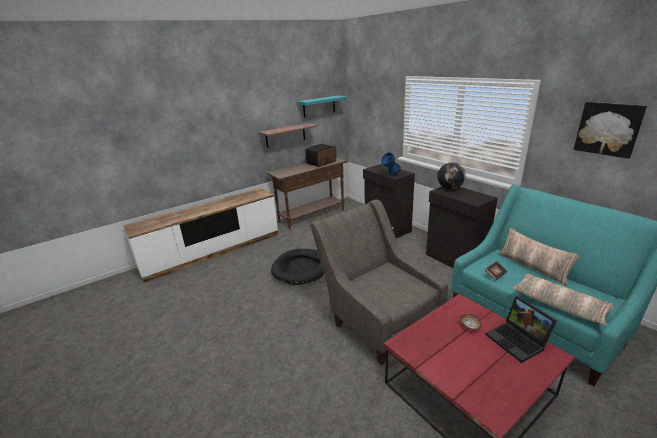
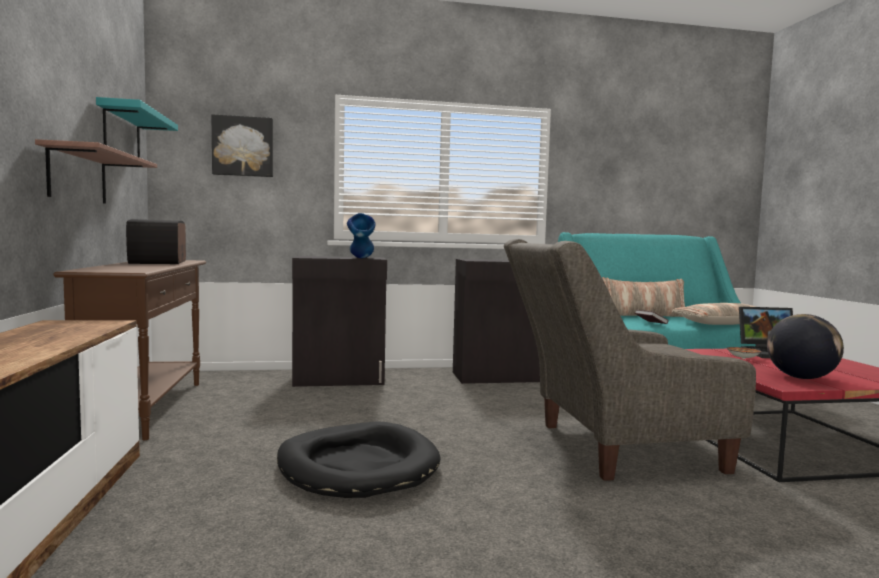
camera: 65 degrees left, 20 degrees down
globe [437,162,466,189] -> globe moved to [767,314,844,379]
picture [574,102,647,159] -> picture moved to [211,114,273,177]

